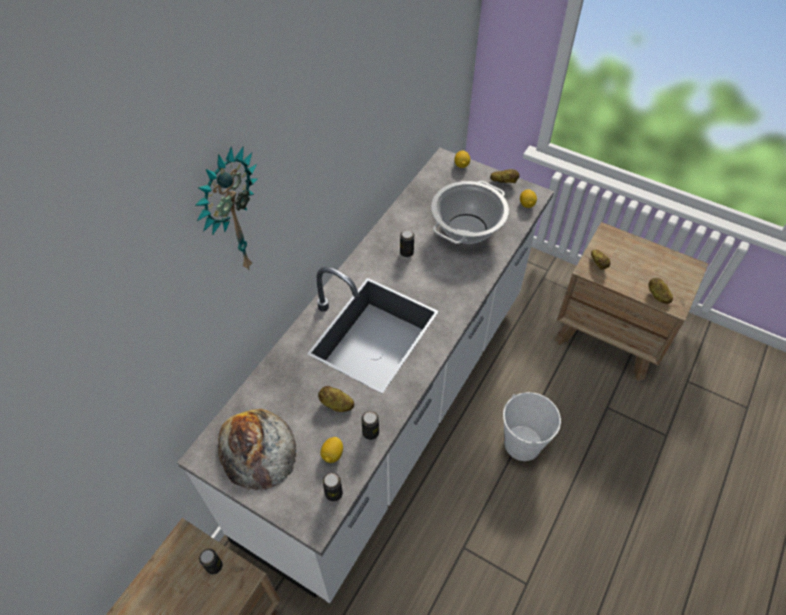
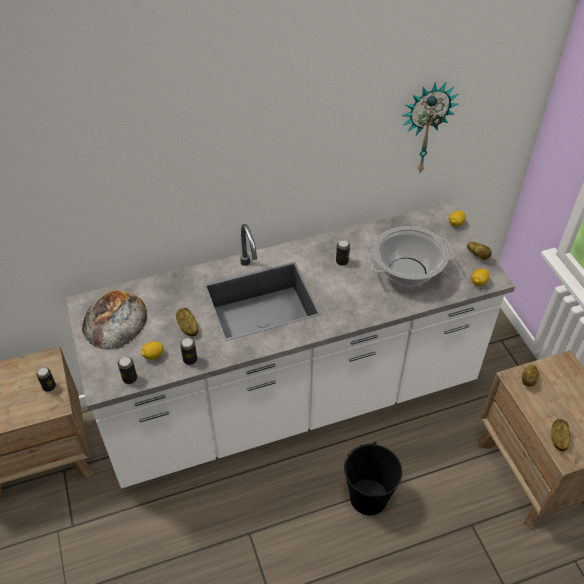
camera: 40 degrees right, 5 degrees down
wall clock [195,146,258,270] -> wall clock moved to [403,82,458,173]
white bucket [503,392,561,461] -> black bucket [344,442,402,515]

